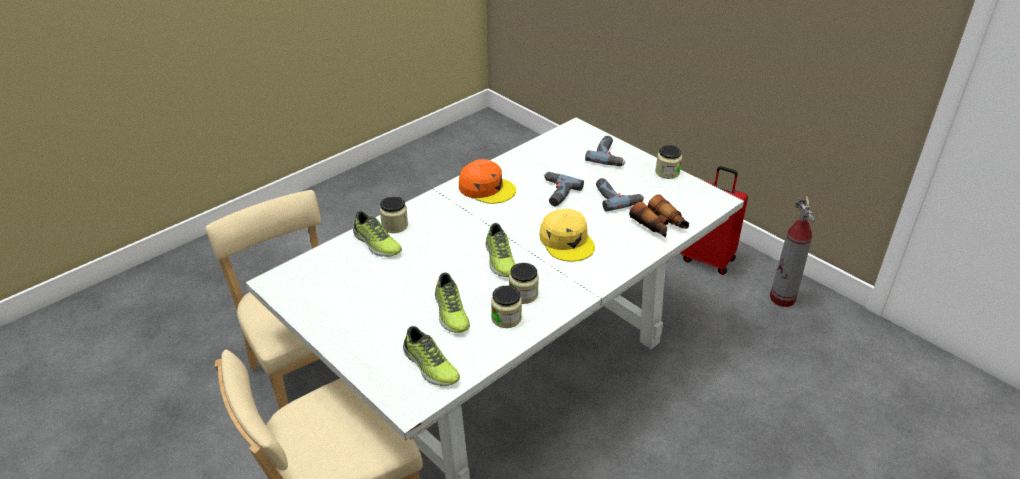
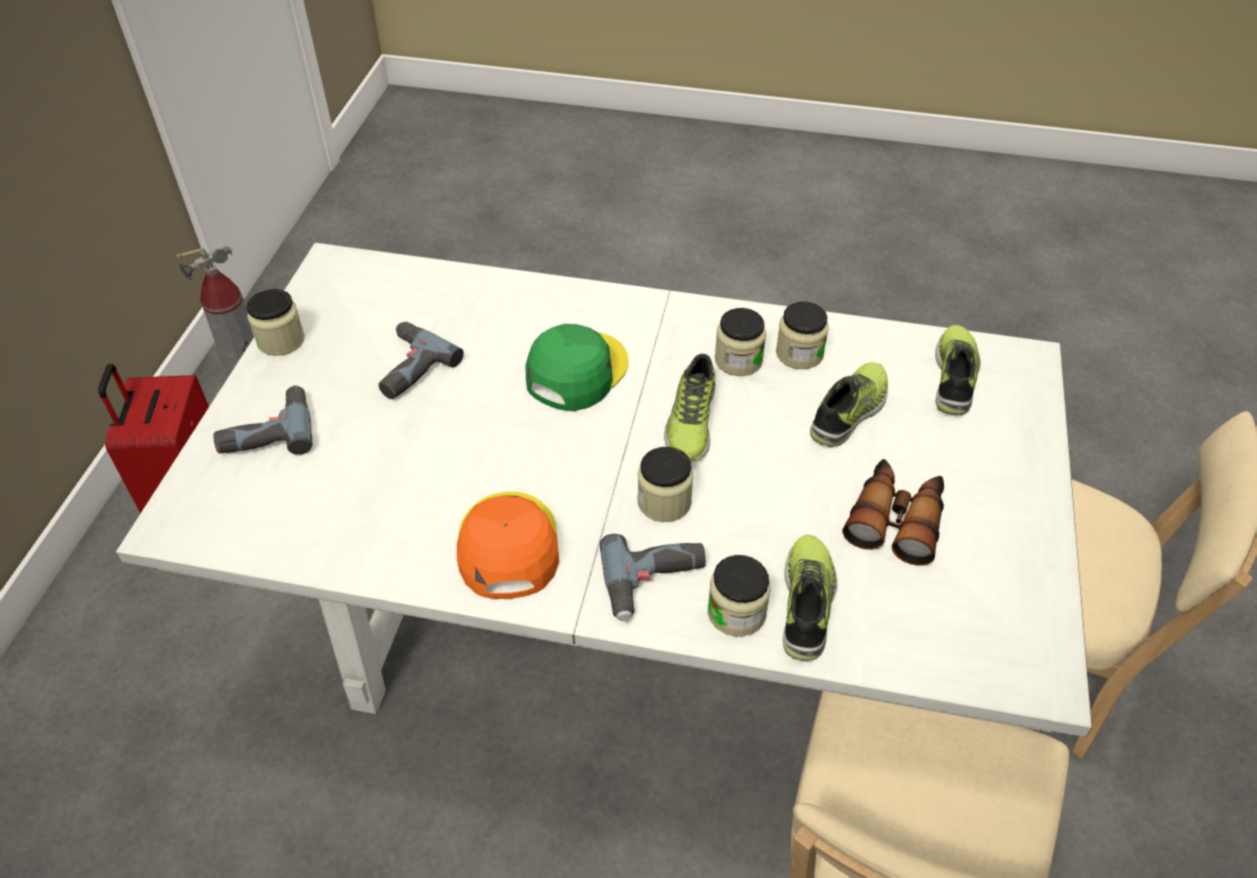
camera: 125 degrees left, 10 degrees up
shoe [486,223,516,277] -> shoe turned 150 degrees clockwise [664,354,716,461]
yellow cap [539,209,595,262] -> green cap [525,324,628,411]
power drill [544,172,584,207] -> power drill moved to [600,534,706,622]
binoculars [629,194,689,238] -> binoculars moved to [842,459,944,566]
none -> jar [637,447,693,522]

